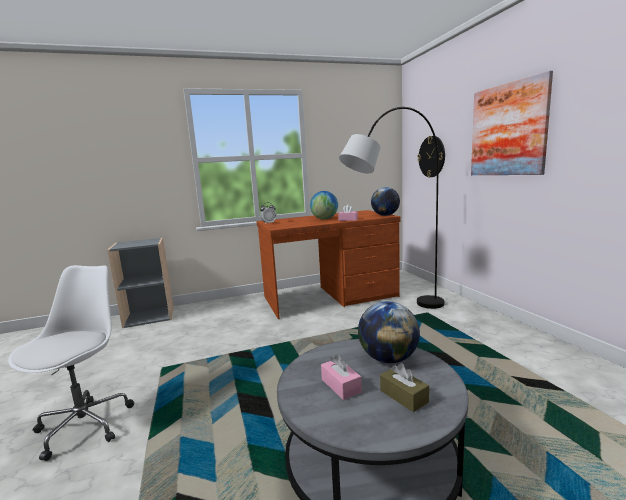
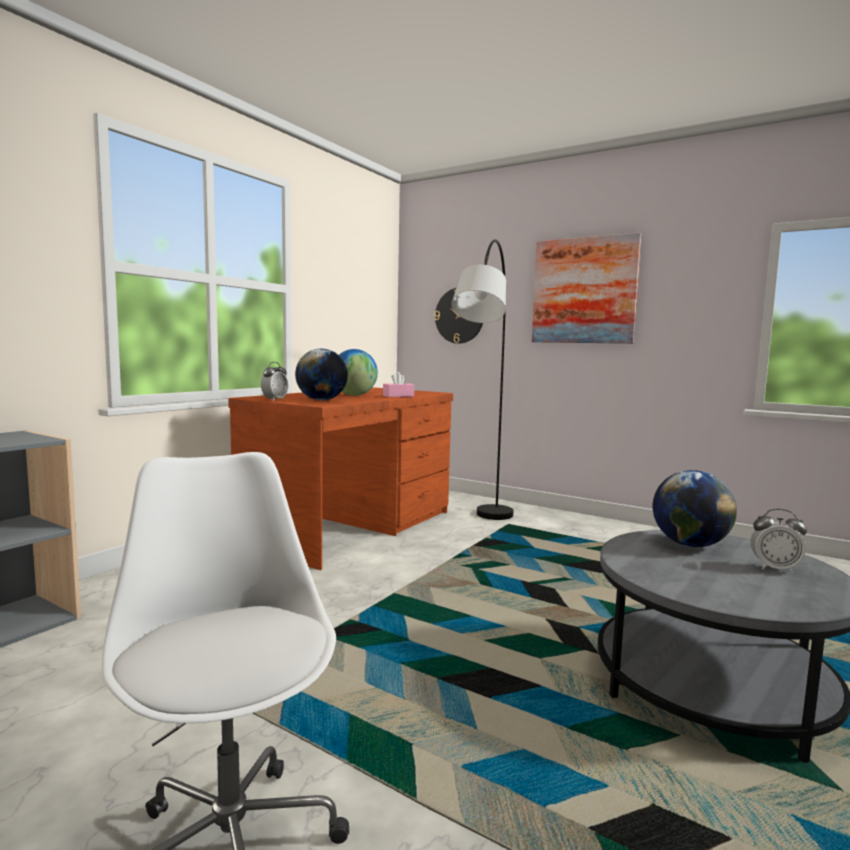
camera: 40 degrees left, 5 degrees down
pink tissue box [321,354,362,400] -> none
globe [371,187,400,216] -> globe moved to [295,349,348,400]
brown tissue box [380,363,429,412] -> alarm clock [751,509,807,573]

